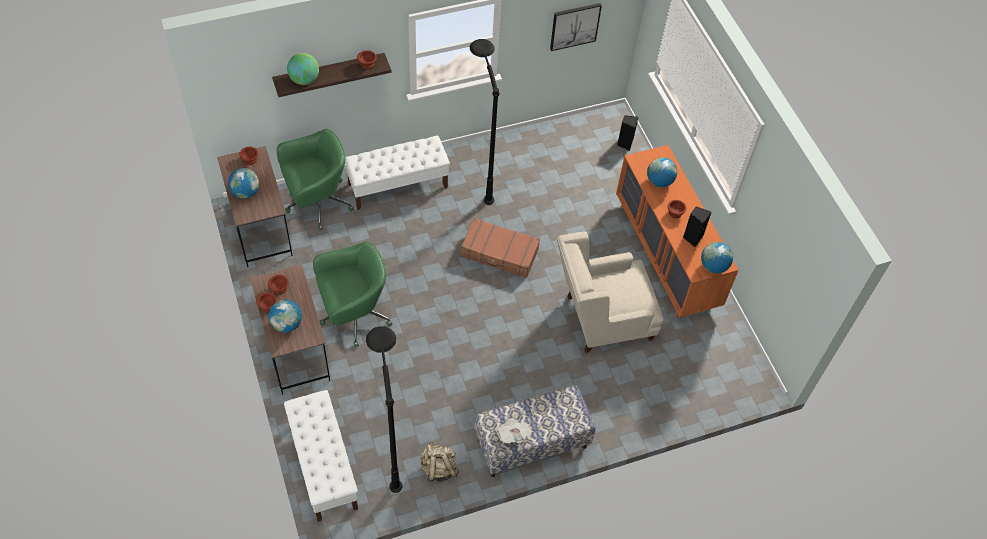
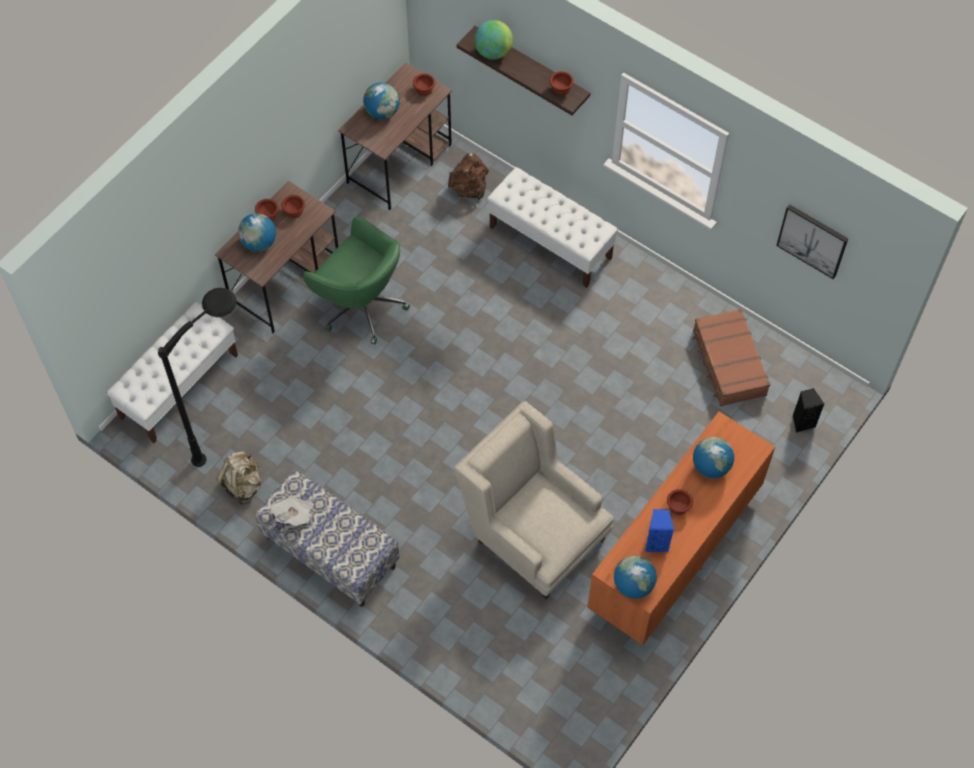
camera: 60 degrees right, 5 degrees up
green office chair [276,129,354,230] -> brown backpack [448,153,489,200]
brown suitcase [461,218,540,278] -> brown suitcase moved to [692,309,770,406]
black floor lamp [470,39,500,205] -> none
black speaker [683,206,712,247] -> blue speaker [645,509,674,552]

